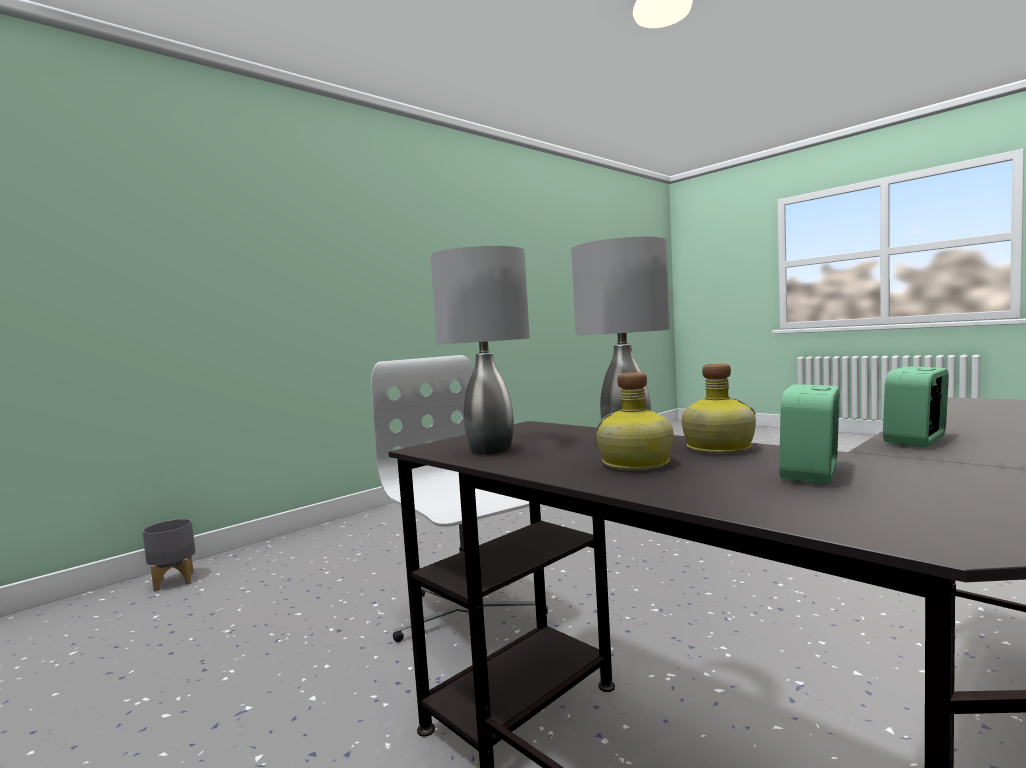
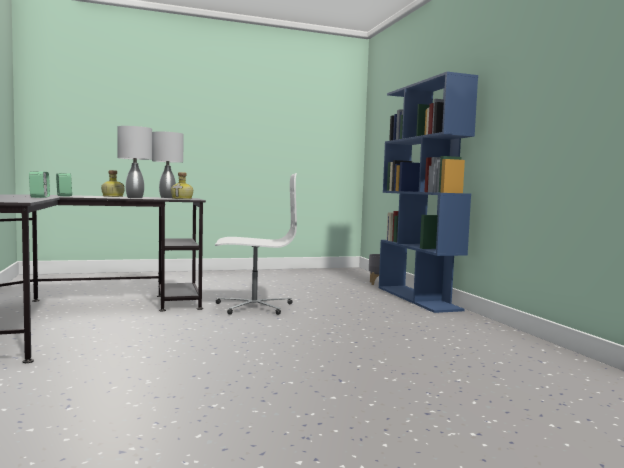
camera: 115 degrees right, 0 degrees up
bottle [682,363,756,454] -> bottle moved to [171,172,193,199]
none -> blue bookcase [379,72,478,313]

